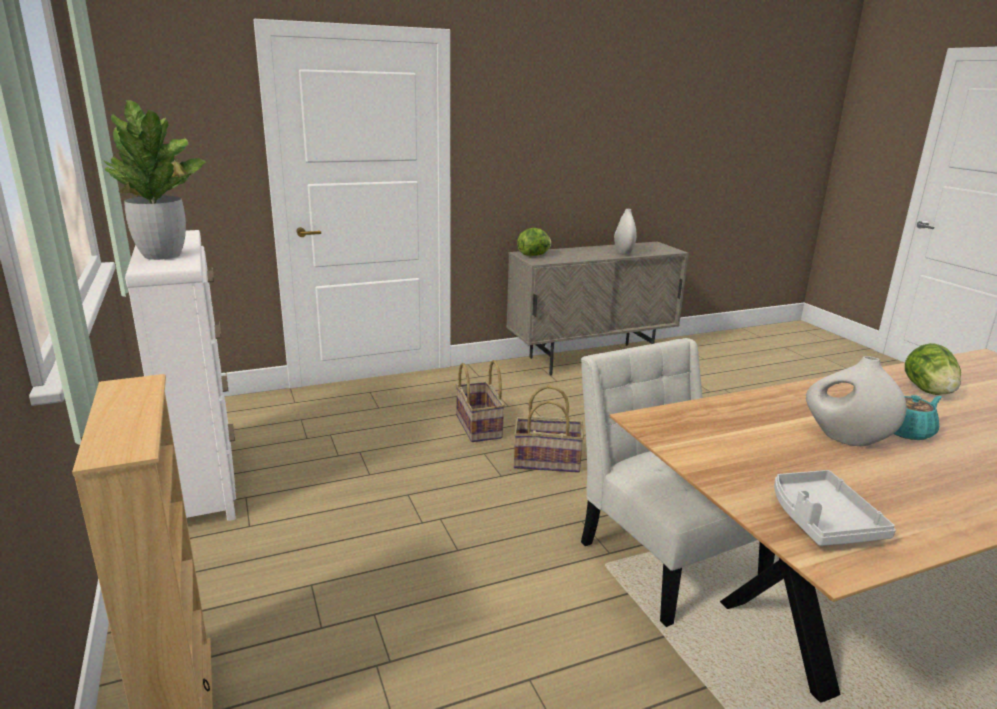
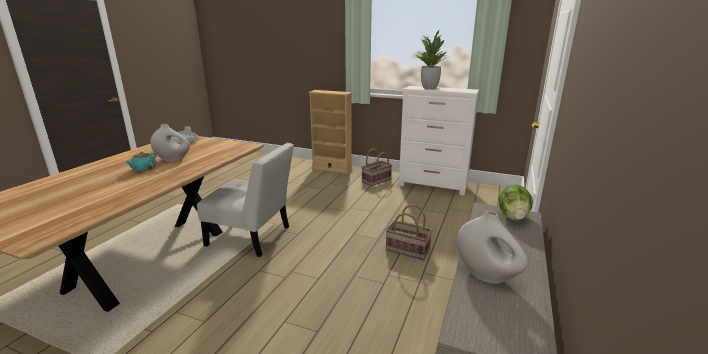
camera: 135 degrees right, 0 degrees up
basket [514,385,584,473] -> basket moved to [361,148,392,186]
lettuce [905,343,961,395] -> none

